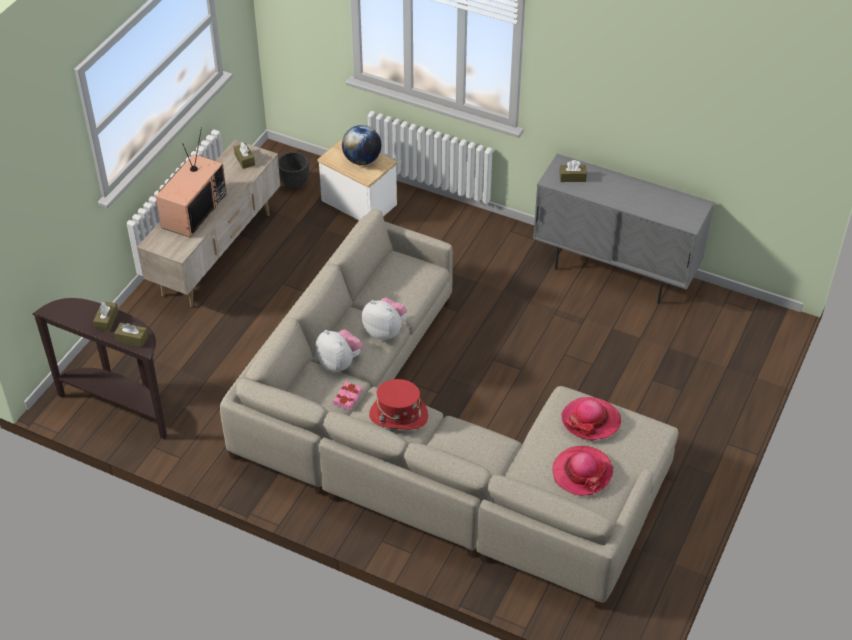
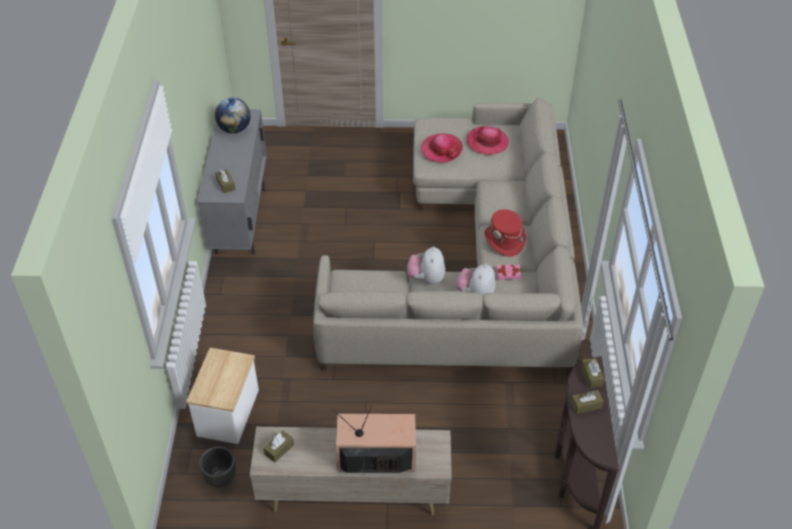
camera: 115 degrees left, 0 degrees up
globe [342,125,381,165] -> globe moved to [215,98,251,133]

